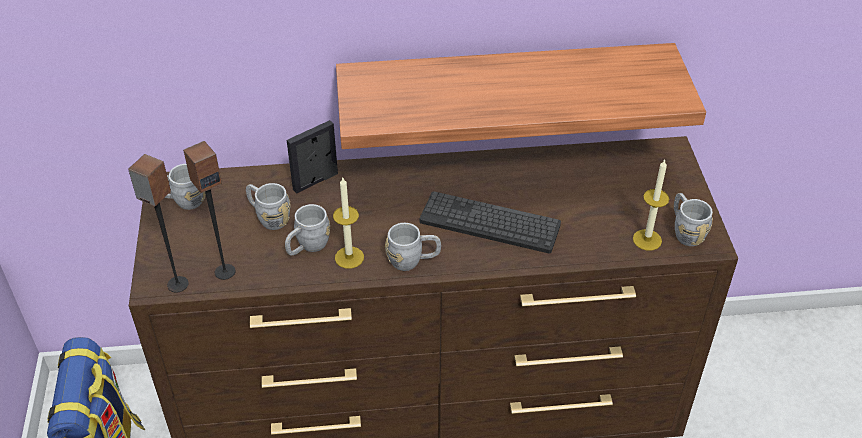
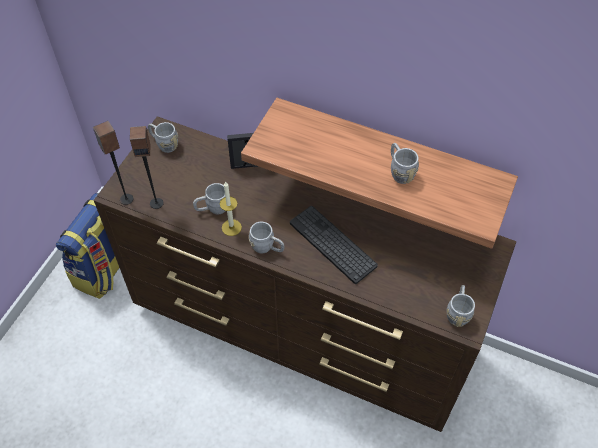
camera: 30 degrees right, 10 degrees up
grey mug [246,183,291,230] -> grey mug moved to [391,143,419,184]
candle [633,160,669,251] -> none

